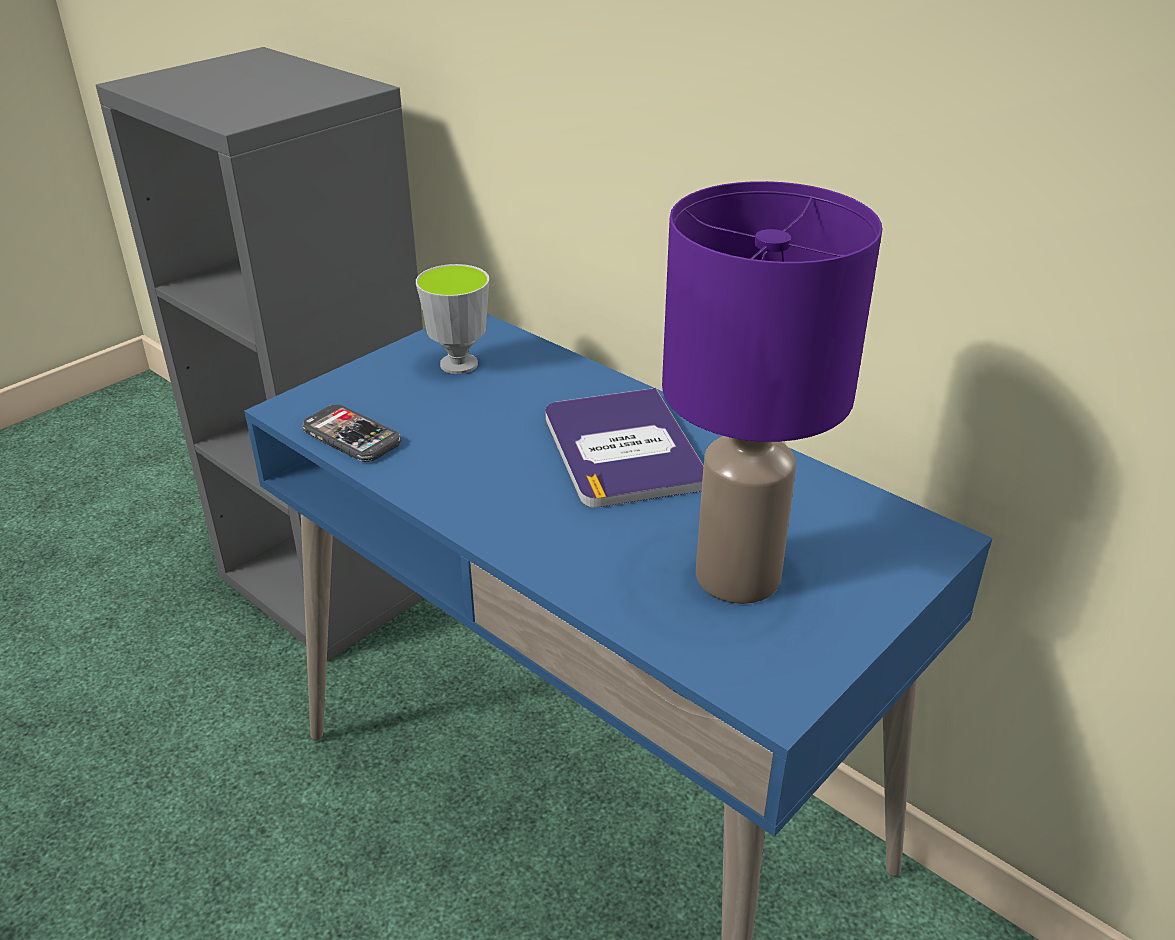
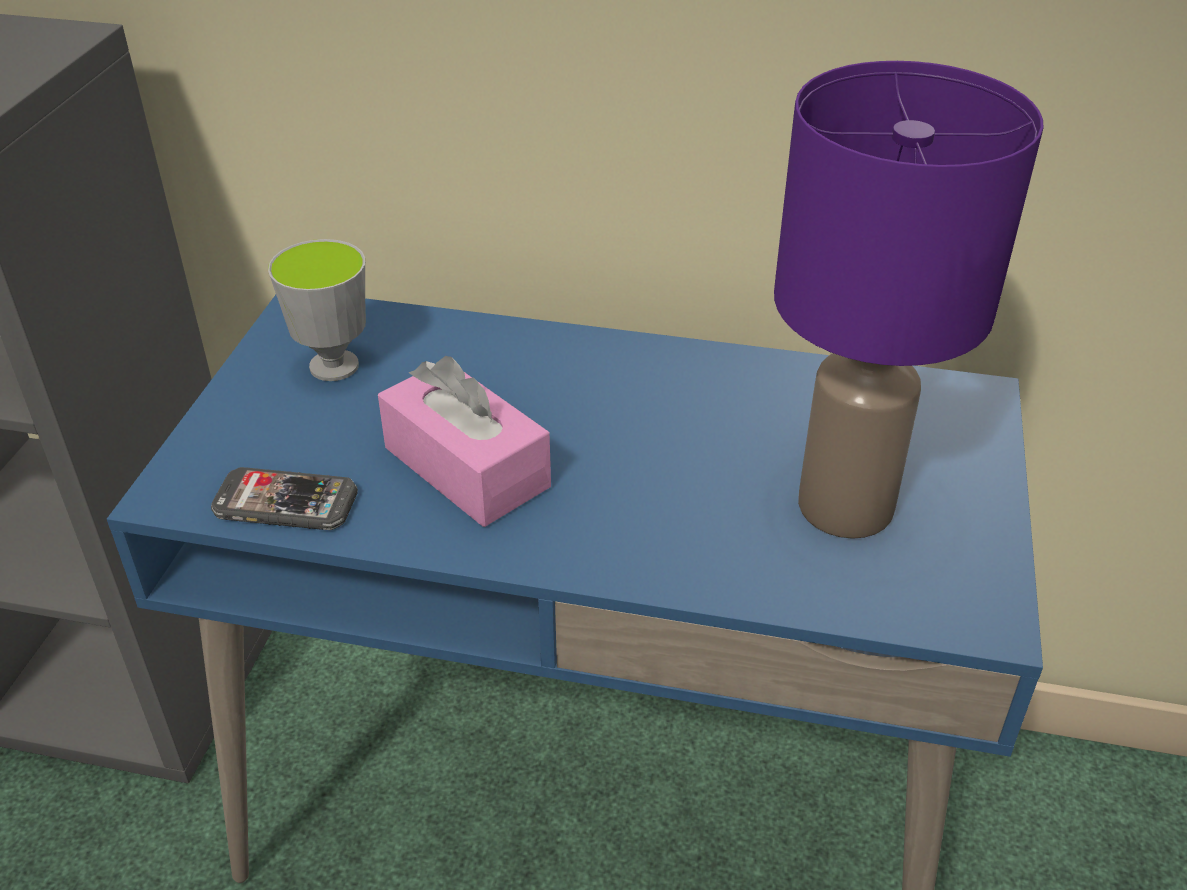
camera: 30 degrees left, 5 degrees up
book [545,388,704,508] -> none
none -> pink tissue box [378,356,551,527]

